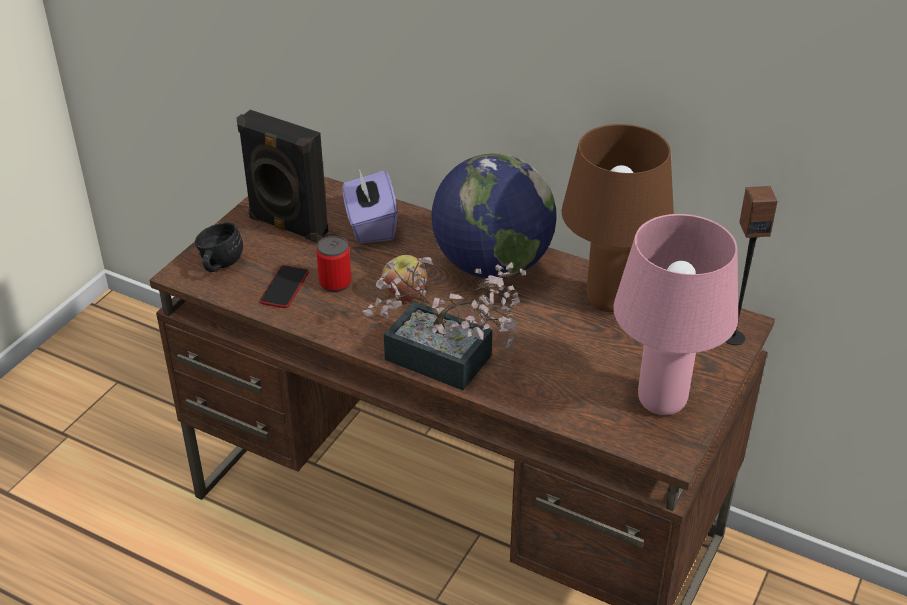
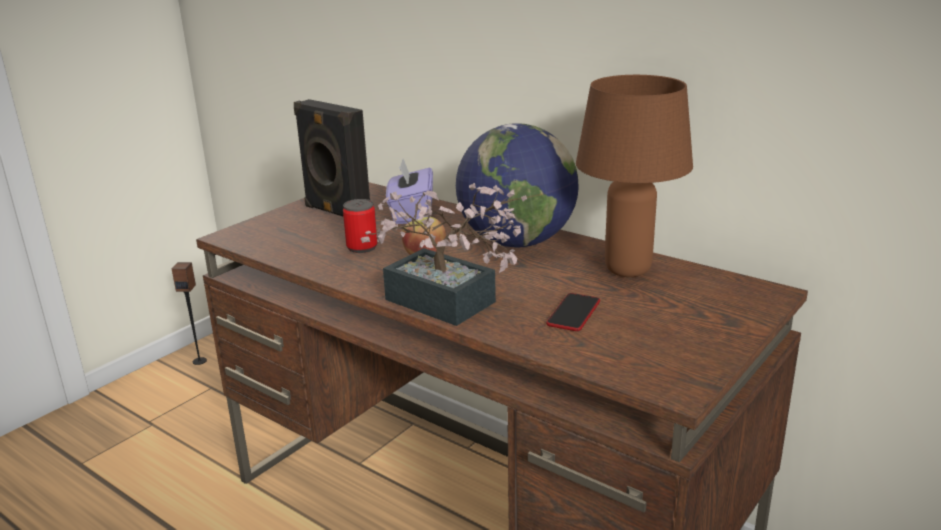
camera: 10 degrees right, 15 degrees down
black mug [195,222,243,272] -> none
phone [260,265,309,308] -> phone moved to [546,293,600,331]
pink table lamp [613,214,738,415] -> none
speaker [726,186,778,345] -> speaker moved to [172,262,207,365]

